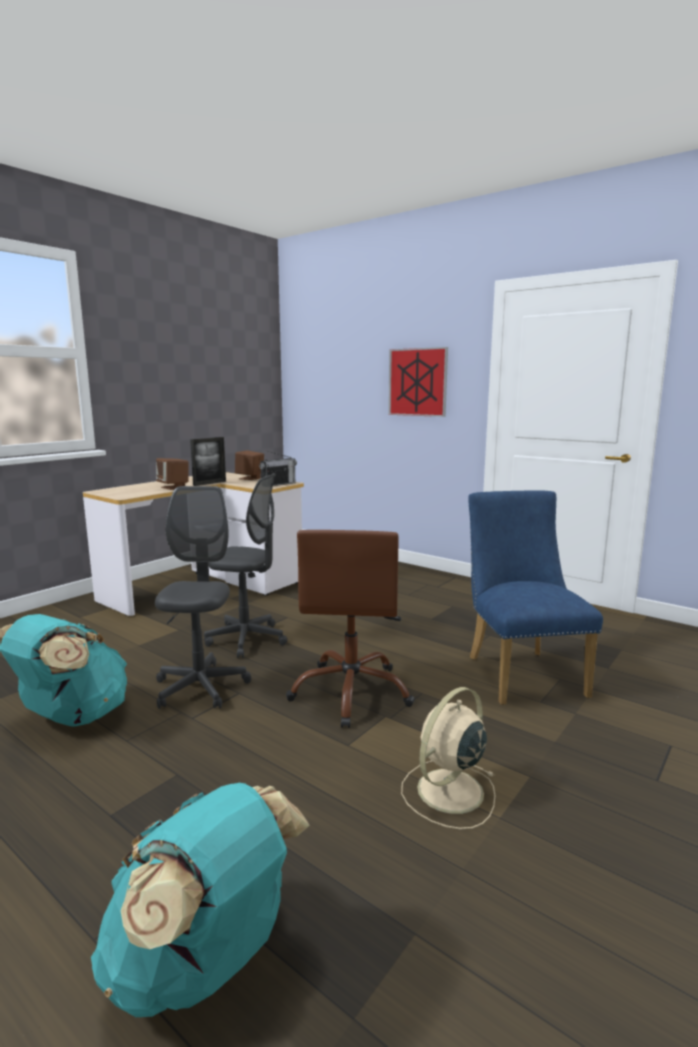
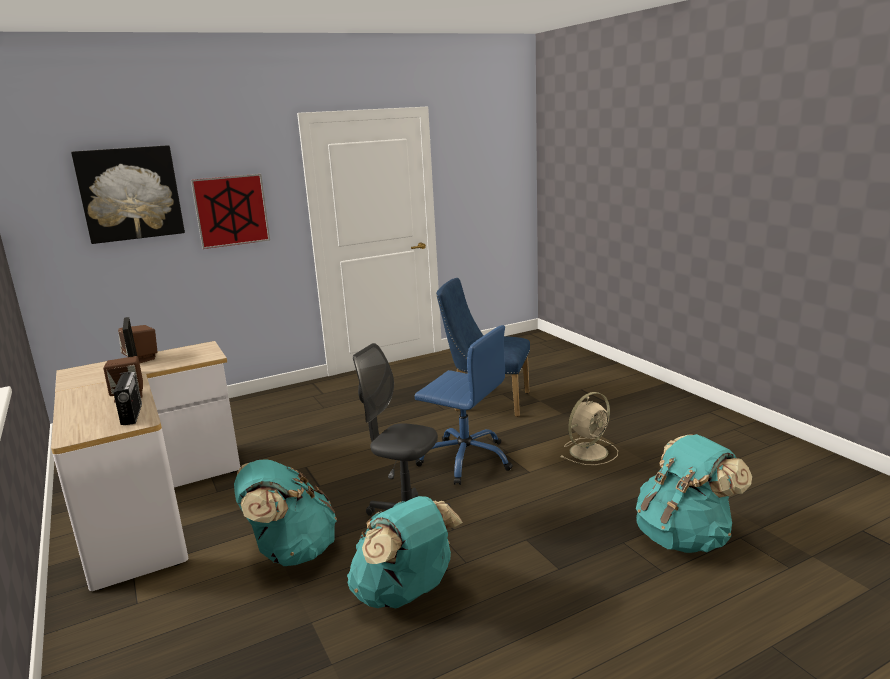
camera: 65 degrees left, 5 degrees up
grey office chair [204,473,287,658] -> none
radio [259,450,297,486] -> radio moved to [113,371,142,425]
brown office chair [286,530,415,728] -> blue office chair [414,325,513,485]
beige fan [401,687,495,829] -> beige fan turned 105 degrees counterclockwise [560,392,618,465]
none -> picture [71,145,185,244]
none -> turquoise backpack [234,459,337,566]

